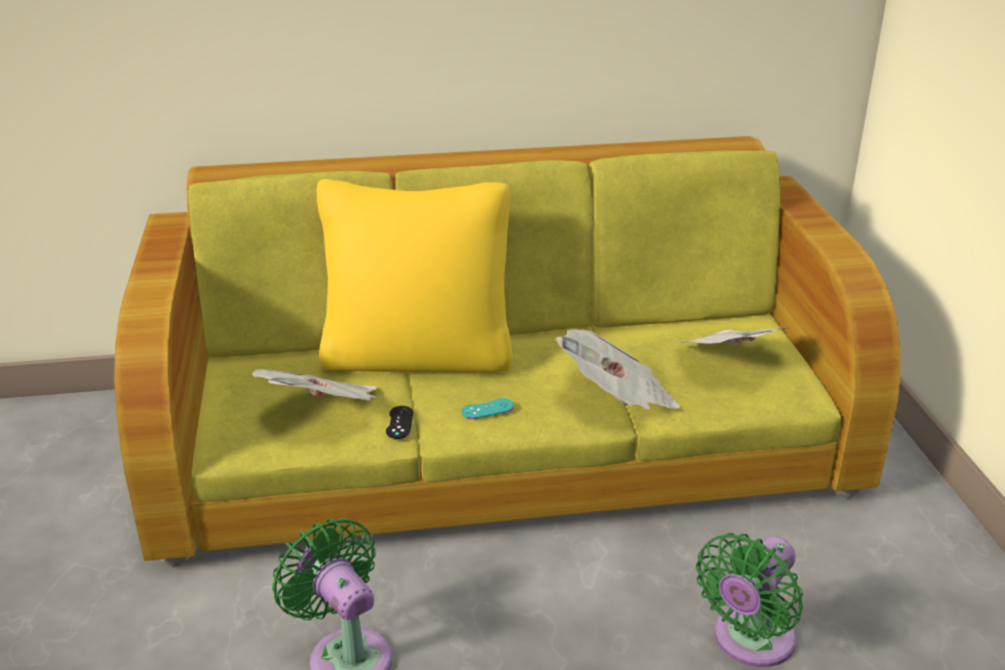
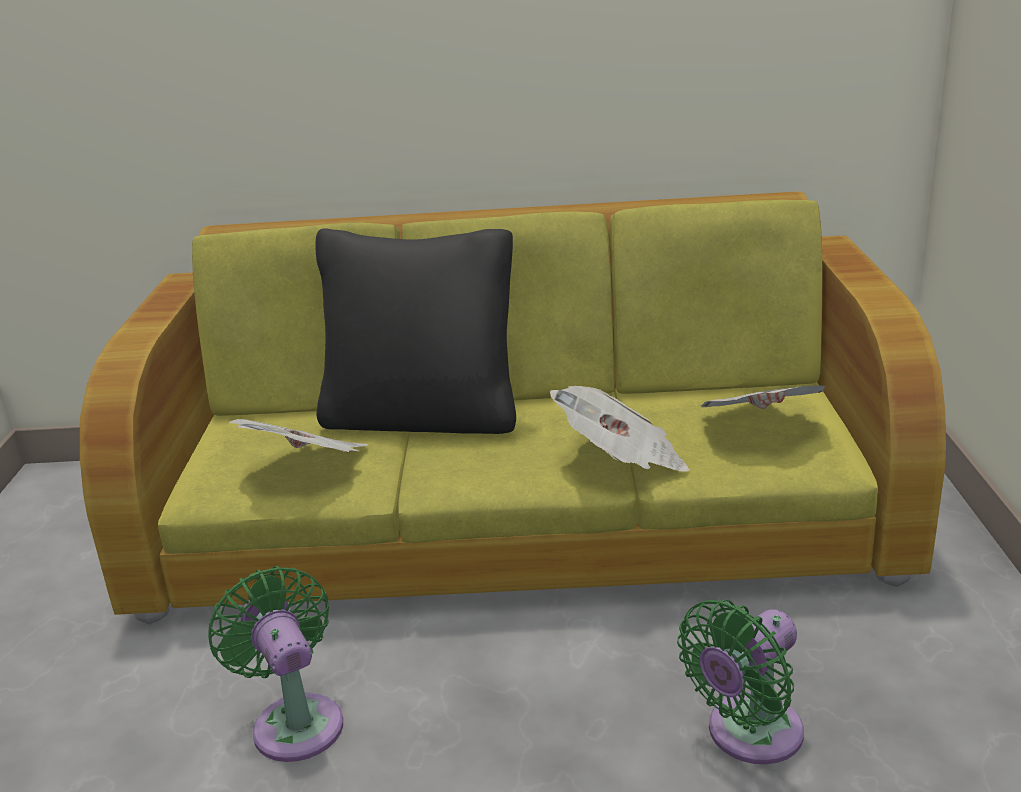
camera: 10 degrees right, 5 degrees down
yellow pillow [317,179,513,373] -> black pillow [316,228,516,434]
black game controller [386,406,413,439] -> none
turquoise game controller [462,398,514,419] -> none

